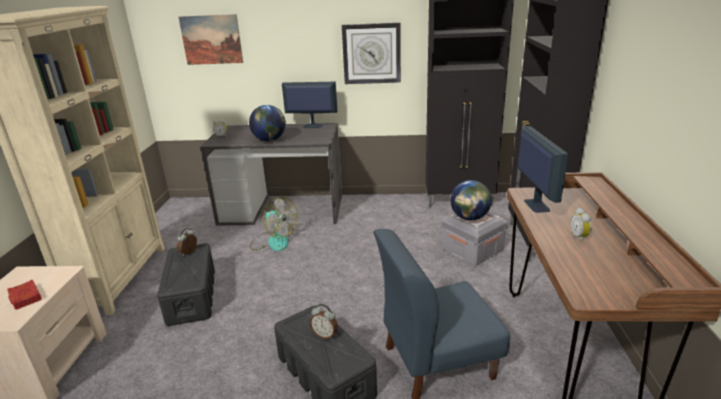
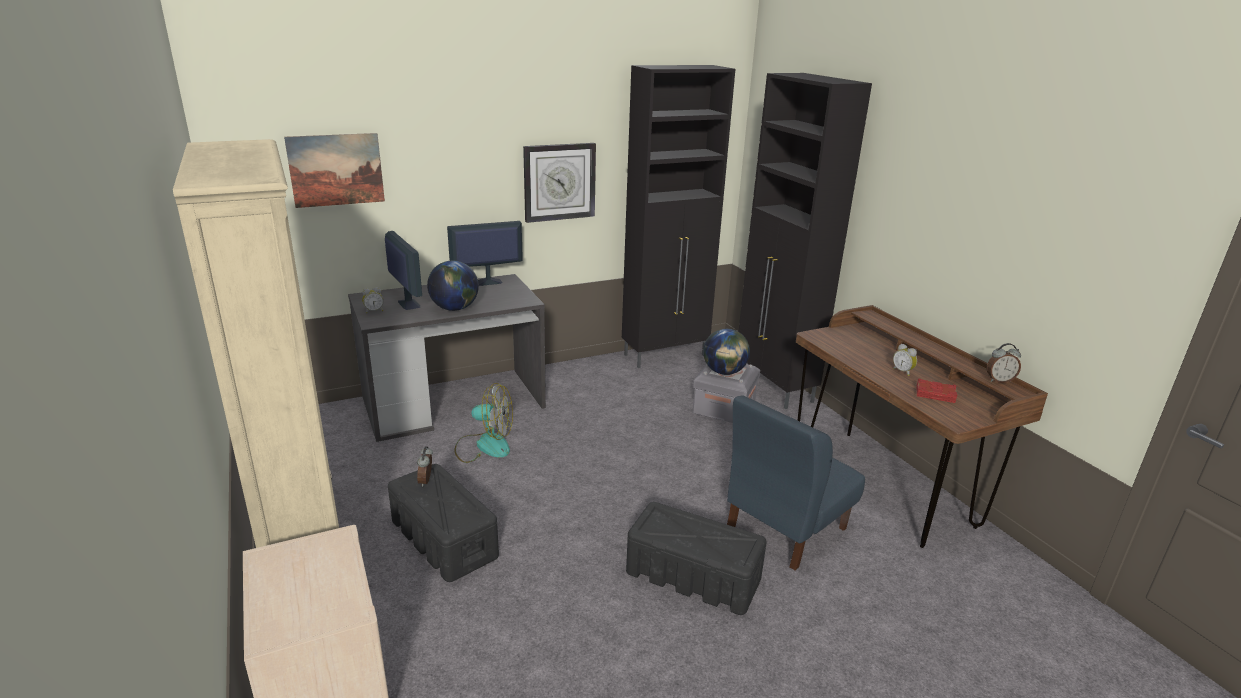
camera: 30 degrees left, 0 degrees up
red book [7,280,42,310] -> red book moved to [917,378,958,403]
alarm clock [310,304,338,339] -> alarm clock moved to [987,343,1021,383]
monitor [518,126,568,213] -> monitor moved to [385,231,422,310]

